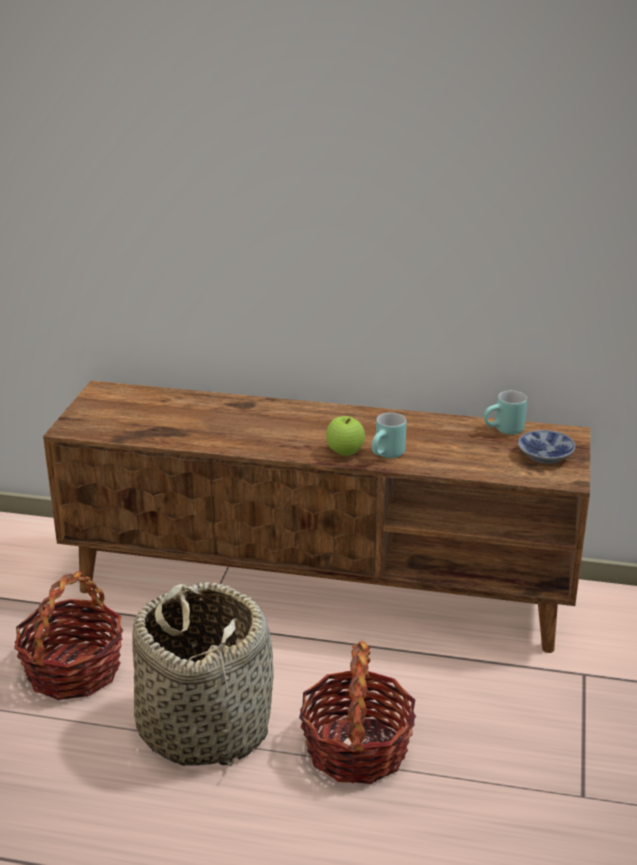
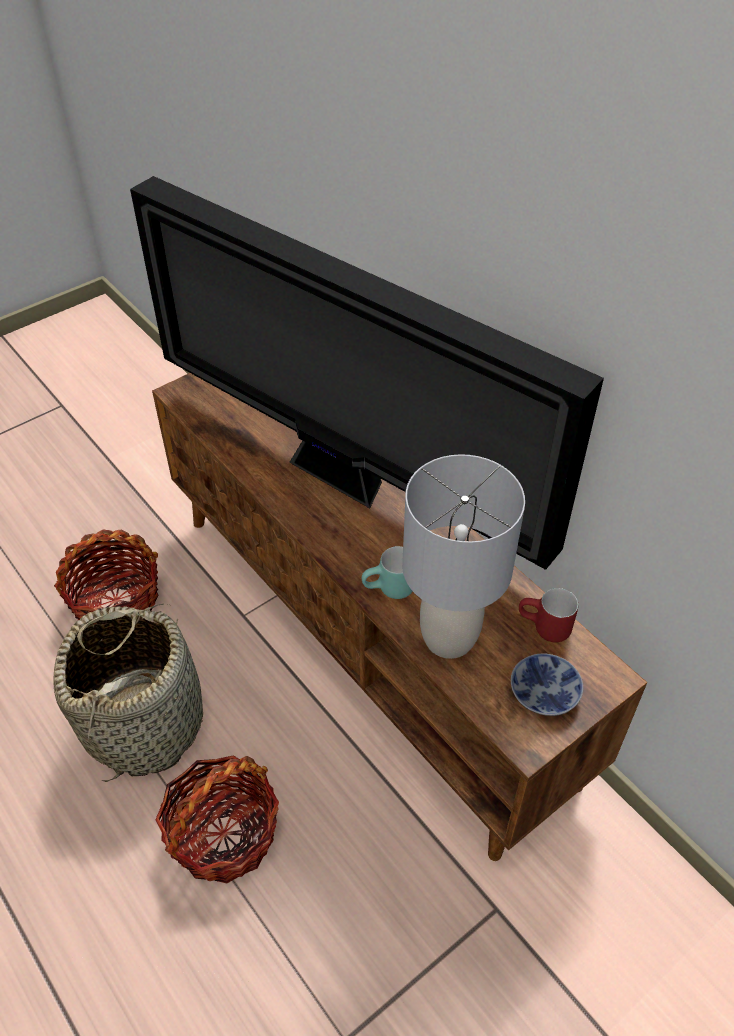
camera: 40 degrees right, 20 degrees up
apple [326,416,365,456] -> none
turquoise mug [484,391,527,435] -> red mug [519,588,578,642]
none -> television [130,176,604,570]
none -> grey table lamp [402,454,525,659]

